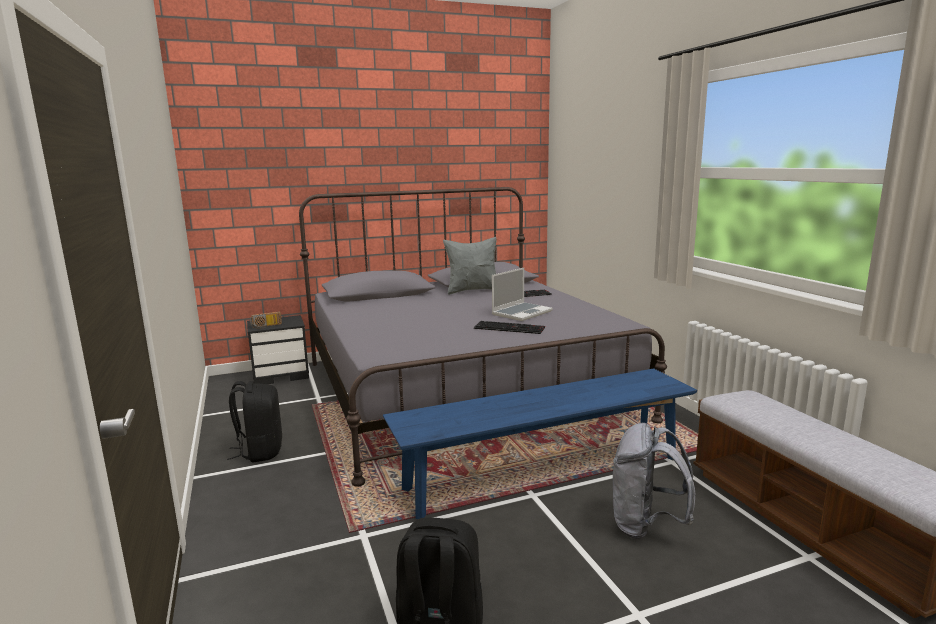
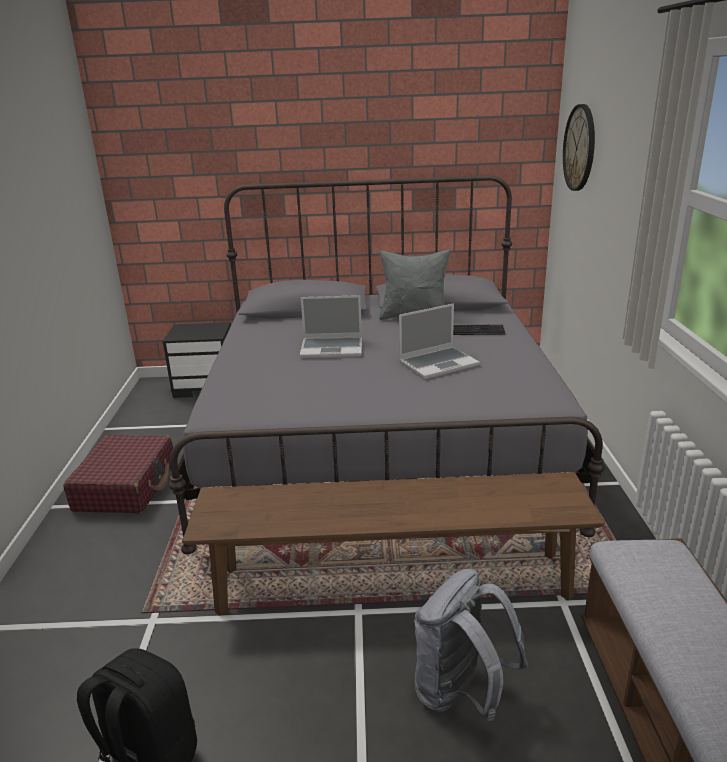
camera: 20 degrees right, 10 degrees up
black backpack [227,381,282,462] -> red suitcase [63,435,173,513]
radio [250,312,282,328] -> none
blue bench [383,368,697,519] -> brown bench [182,472,604,615]
keyboard [474,321,545,334] -> none
none -> laptop [300,295,362,358]
none -> wall clock [563,104,595,191]

